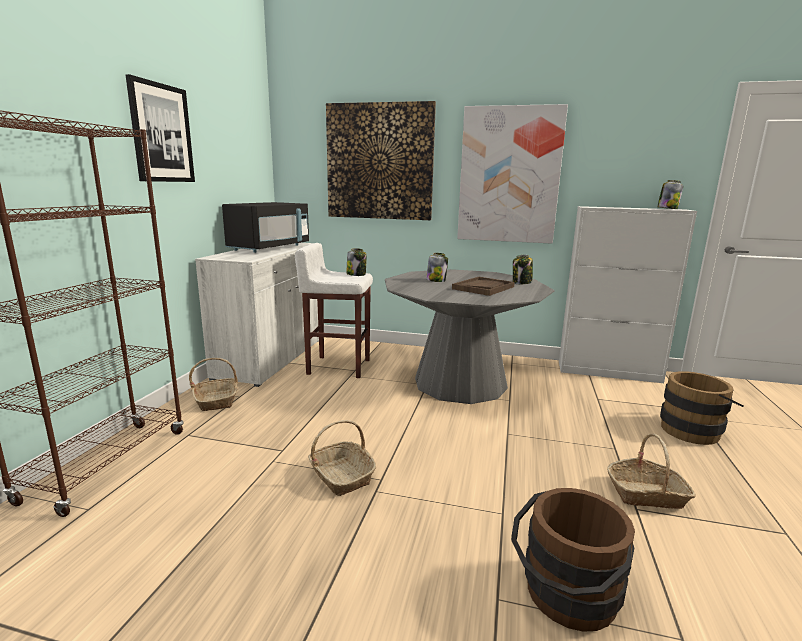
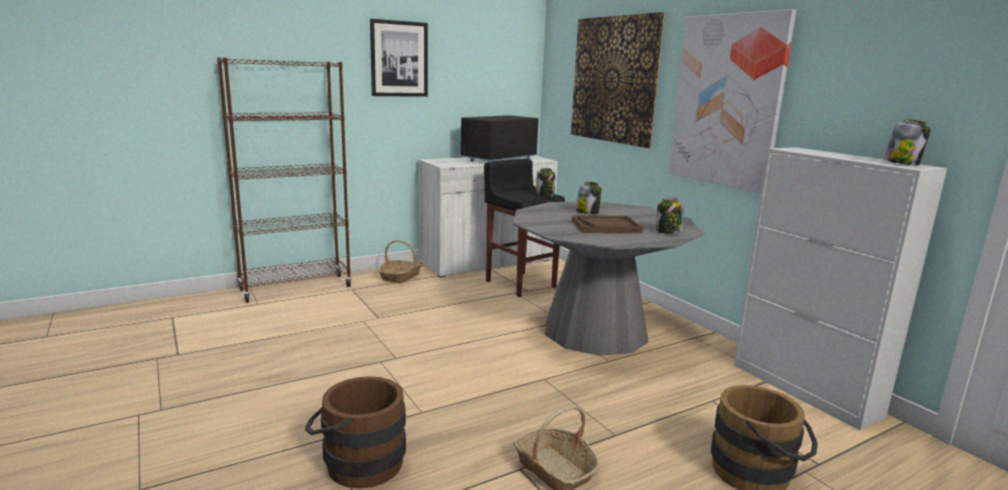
camera: 45 degrees right, 0 degrees up
black microwave [222,202,309,253] -> black microwave turned 150 degrees clockwise [461,115,539,162]
white stool [295,243,373,378] -> black stool [484,159,565,297]
basket [308,420,376,496] -> none

